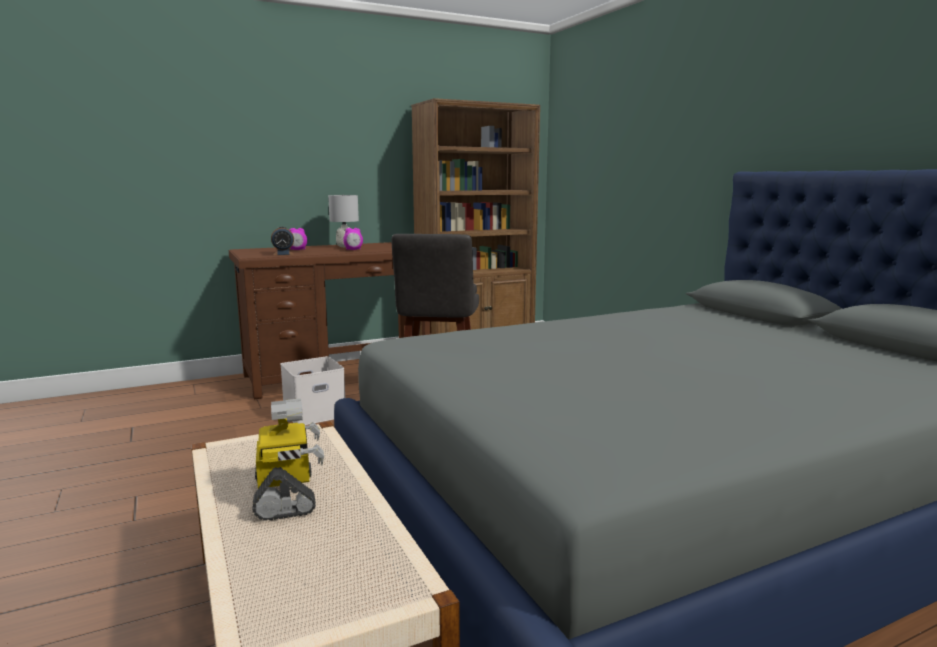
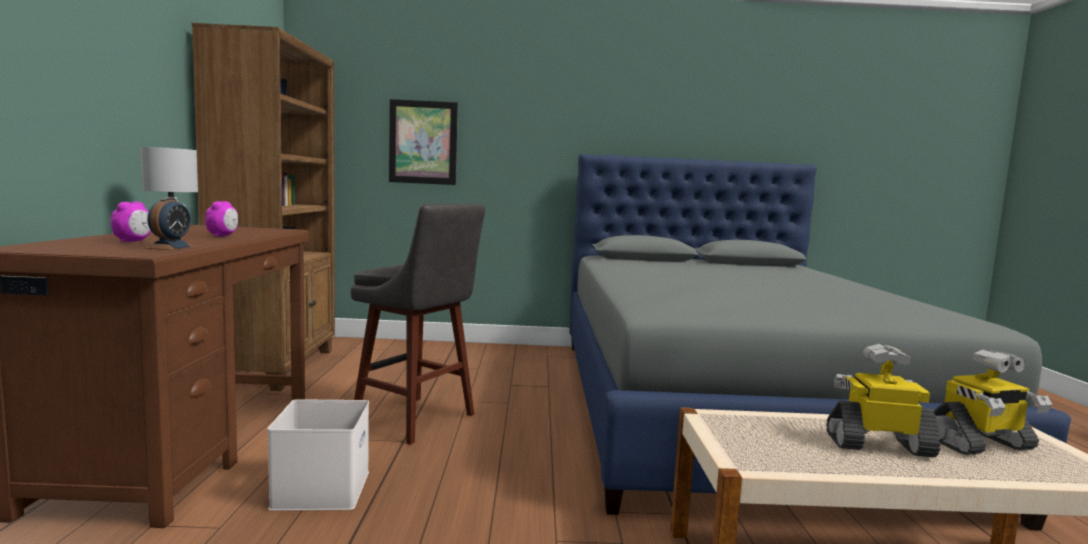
camera: 65 degrees left, 5 degrees down
none -> picture [389,99,458,185]
none -> toy robot [934,349,1053,455]

